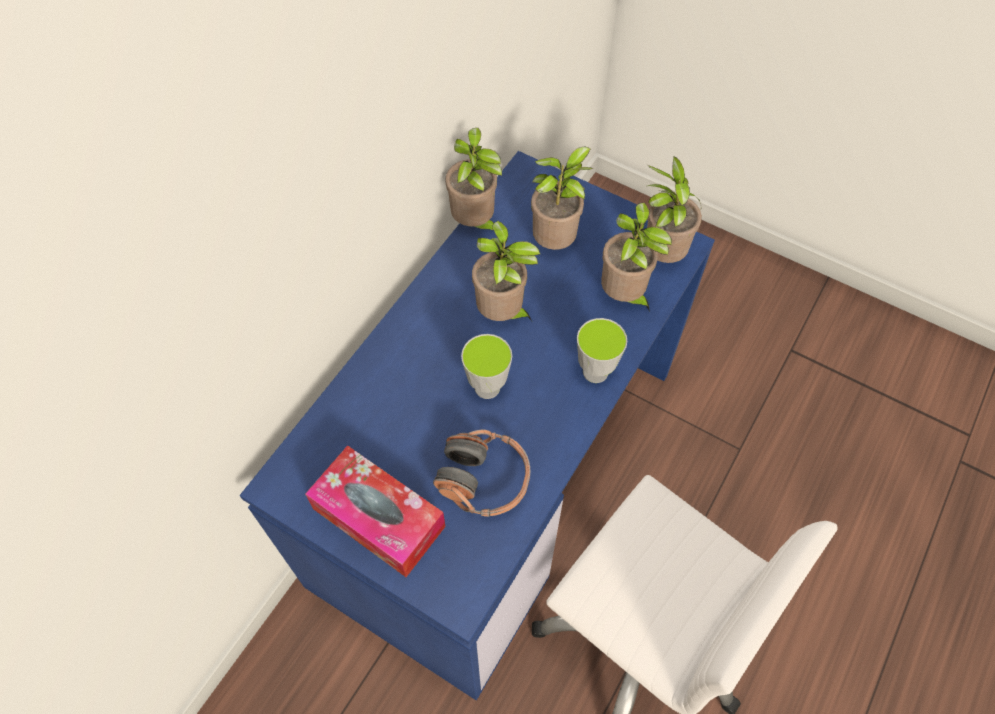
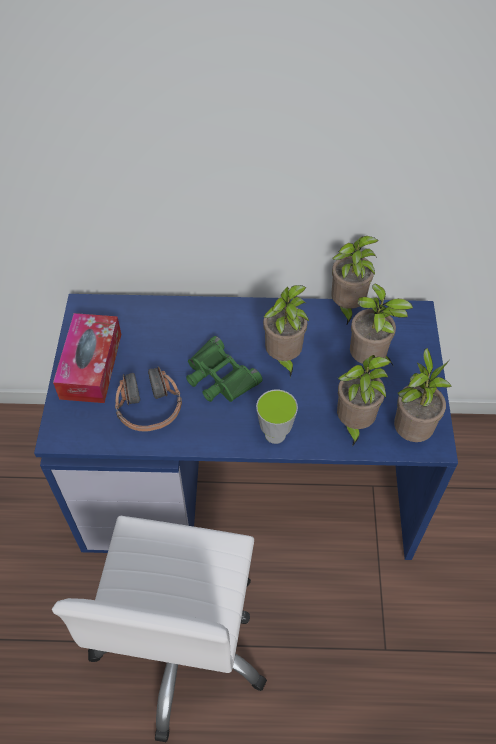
camera: 60 degrees right, 5 degrees down
cup [461,334,512,399] -> green binoculars [186,336,263,402]

